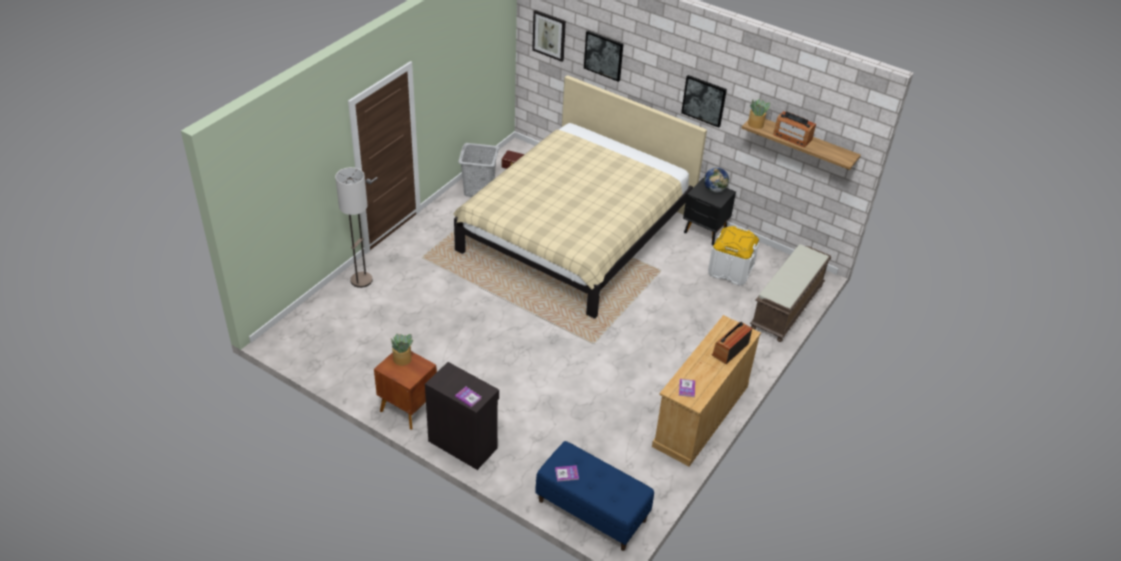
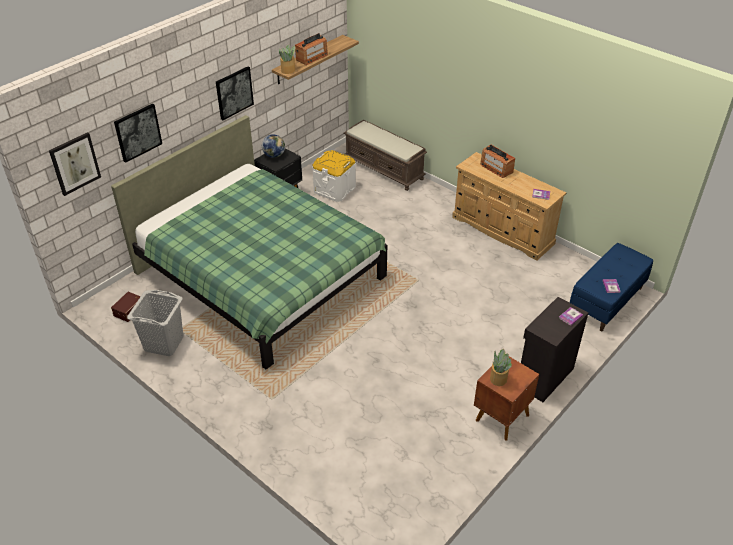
camera: 80 degrees left, 0 degrees up
floor lamp [335,167,373,288] -> none
beige bed [453,75,707,319] -> green bed [111,115,387,369]

